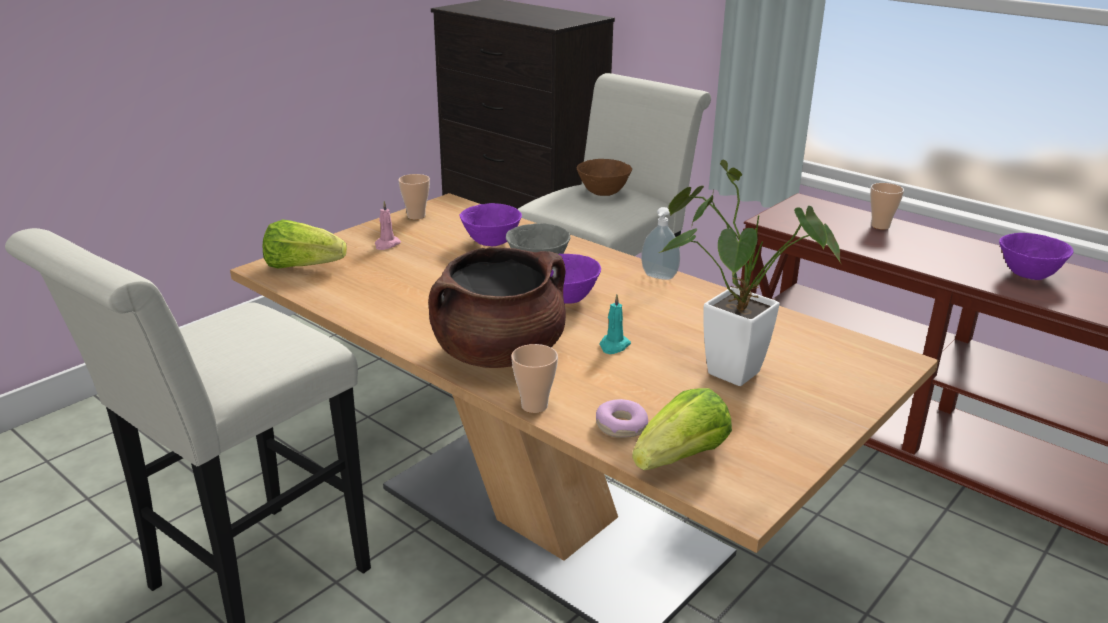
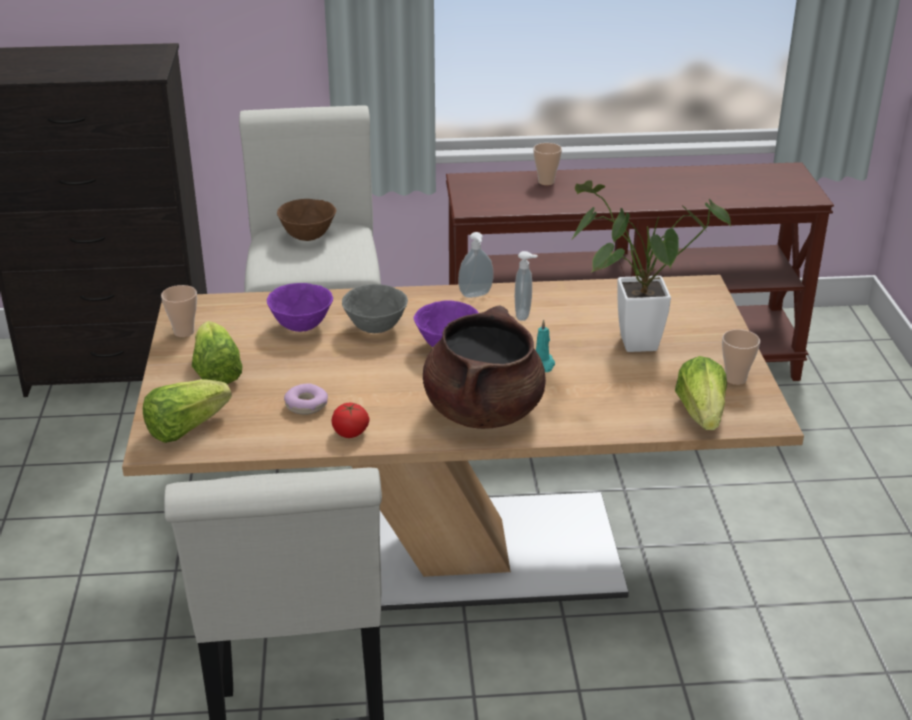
camera: 45 degrees left, 5 degrees up
pink candle [375,201,401,250] -> lettuce [192,321,242,384]
cup [511,344,558,413] -> cup moved to [722,329,760,385]
donut [596,399,648,438] -> donut moved to [284,383,328,415]
purple bowl [999,233,1073,280] -> none
none -> tomato [332,403,369,438]
none -> soap dispenser [515,251,538,321]

